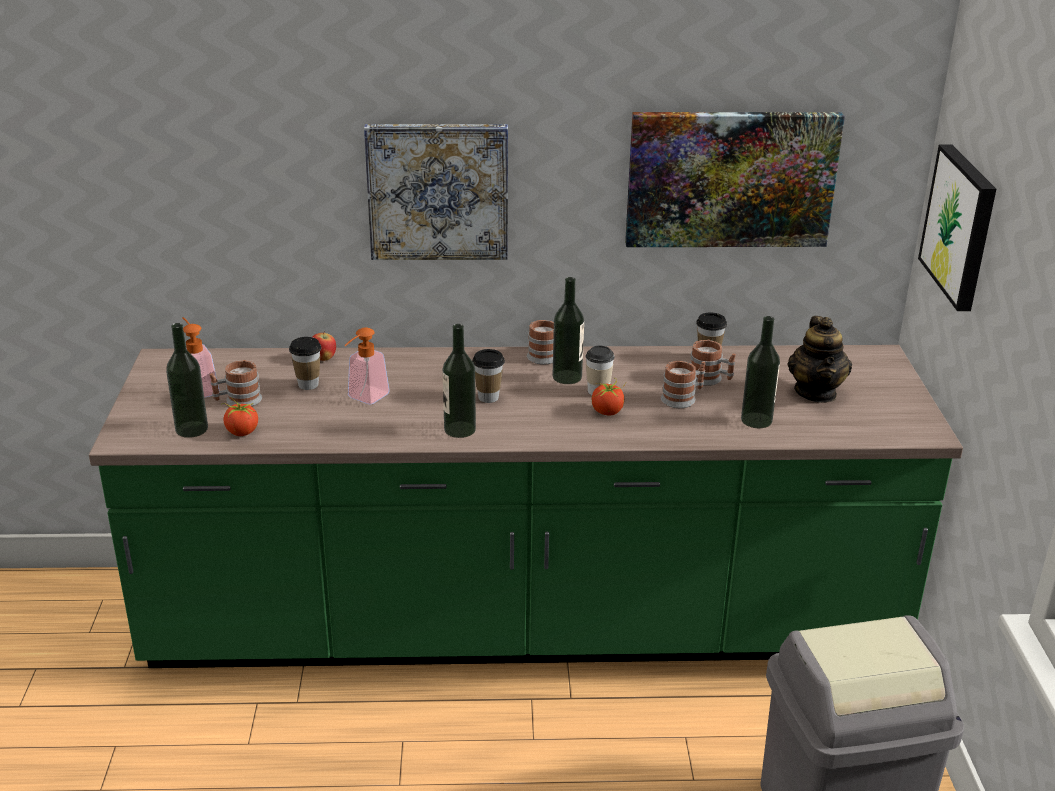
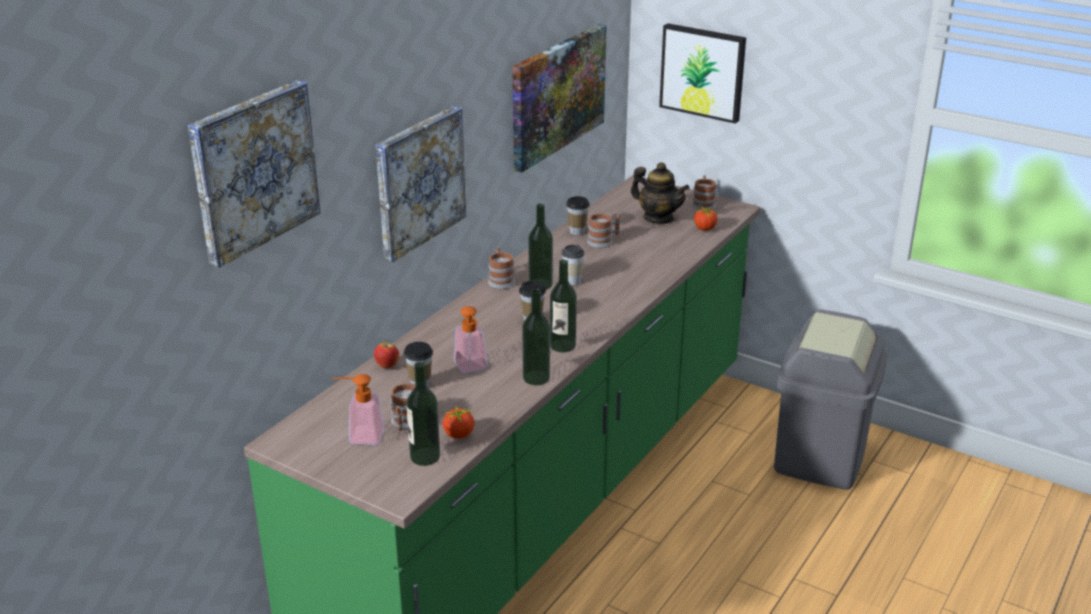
camera: 55 degrees left, 0 degrees up
tomato [592,378,626,416] -> tomato moved to [694,203,718,231]
mug [661,361,706,408] -> mug moved to [692,175,717,210]
bottle [741,316,780,428] -> bottle moved to [522,289,550,385]
none -> picture [188,80,320,268]

